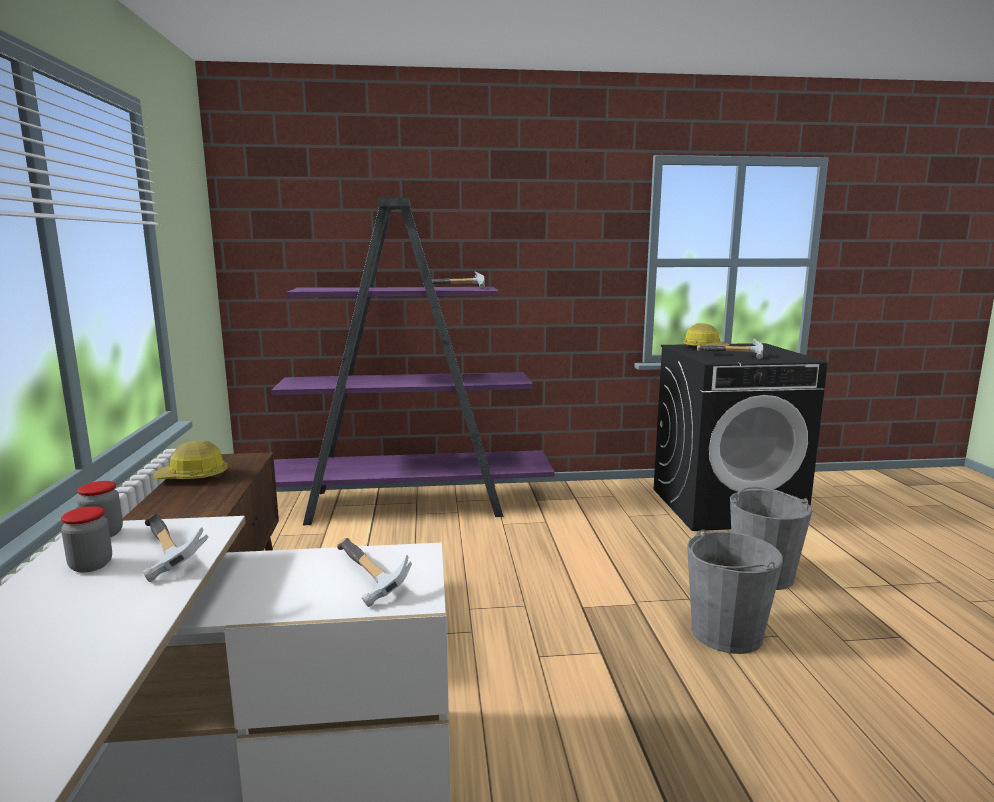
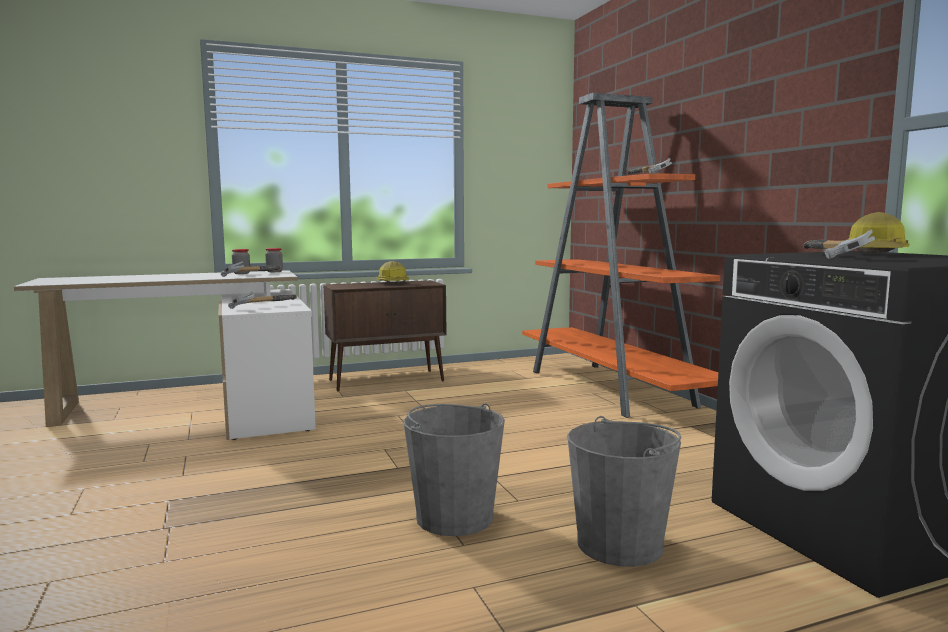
camera: 75 degrees right, 5 degrees down
purple bookcase [271,198,555,526] -> orange bookcase [522,93,720,418]

